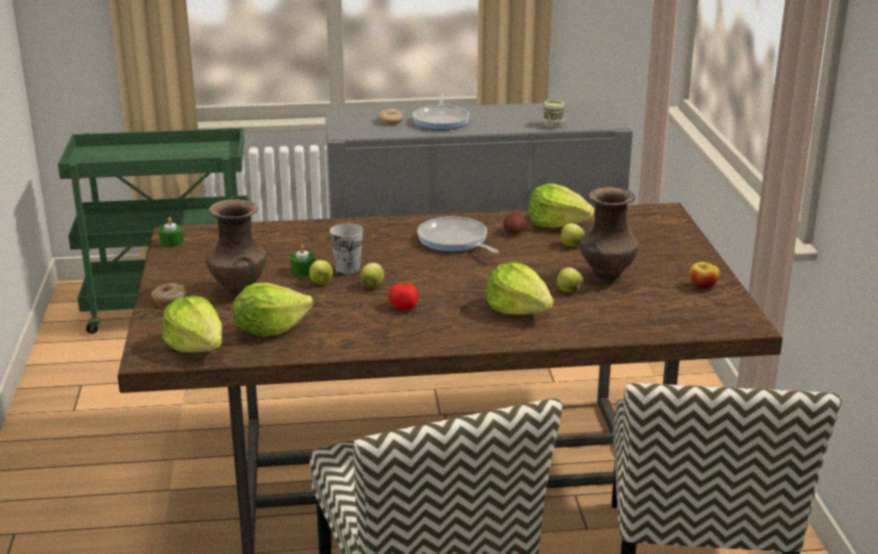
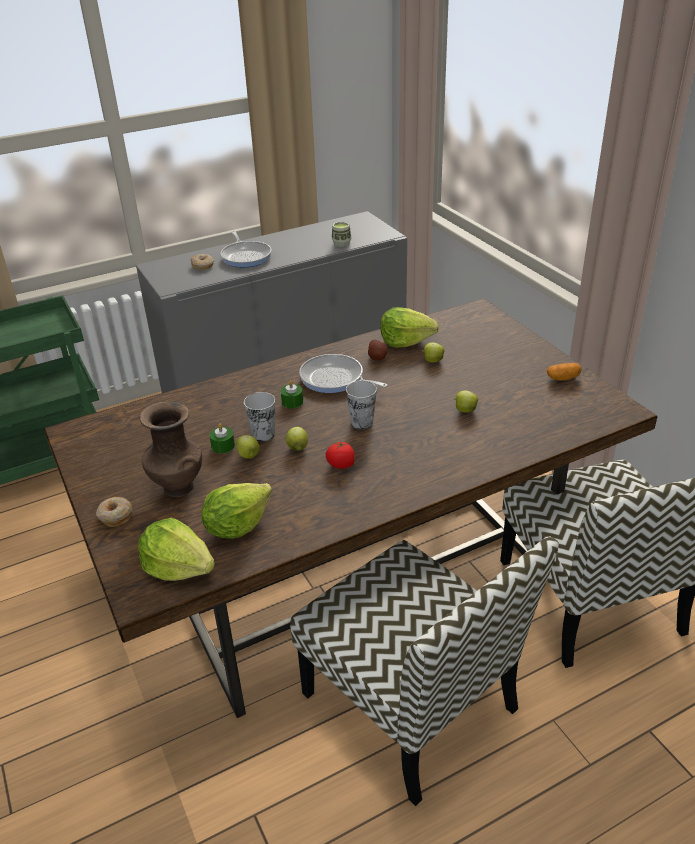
camera: 20 degrees left, 10 degrees up
green candle [159,217,184,248] -> green candle moved to [281,380,303,408]
lettuce [486,262,554,315] -> none
brown vase [580,187,639,284] -> none
apple [689,262,720,289] -> potato [547,363,582,381]
none -> cup [346,380,377,430]

